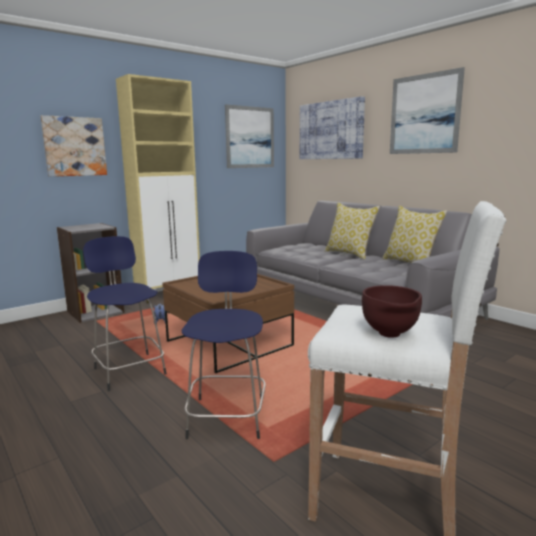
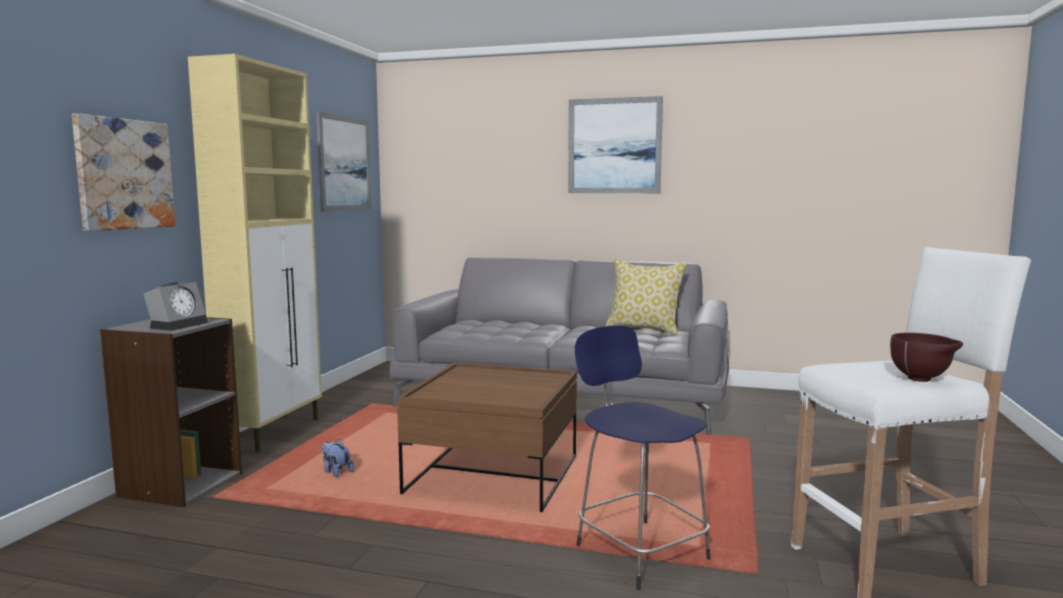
camera: 35 degrees left, 5 degrees down
blue stool [83,236,167,391] -> none
picture [300,96,365,159] -> none
pillow [325,203,380,260] -> none
none -> alarm clock [144,282,208,331]

